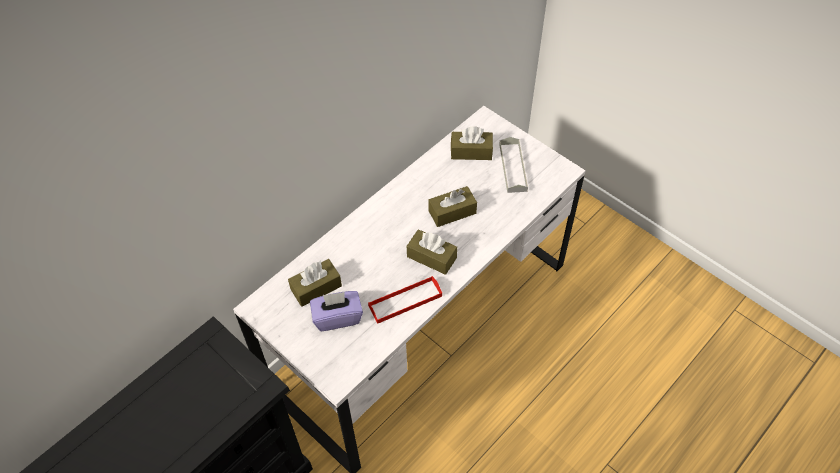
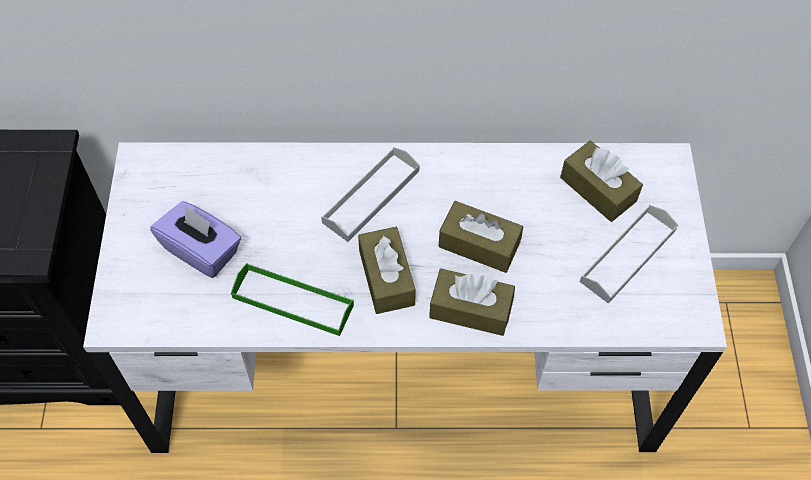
camera: 45 degrees right, 5 degrees up
brown tissue box [288,259,342,307] -> brown tissue box moved to [429,269,515,336]
red tray [368,276,442,324] -> green tray [231,263,354,336]
none -> grey tray [321,147,420,242]

